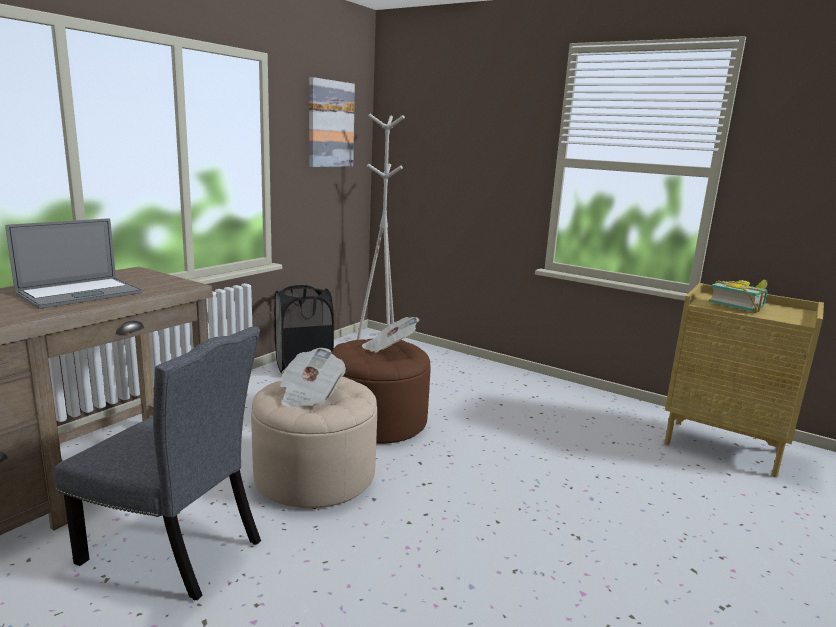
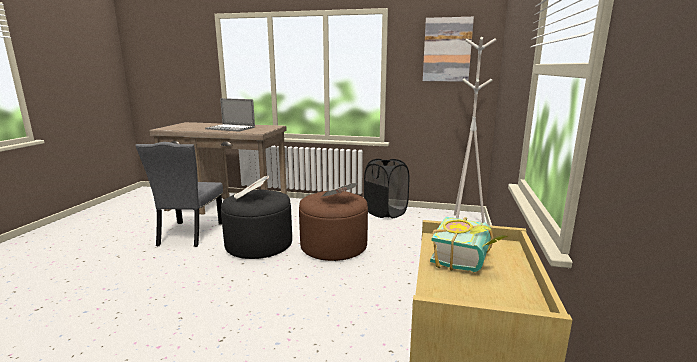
camera: 70 degrees right, 0 degrees up
beige ottoman [251,377,377,509] -> black ottoman [221,190,292,259]

